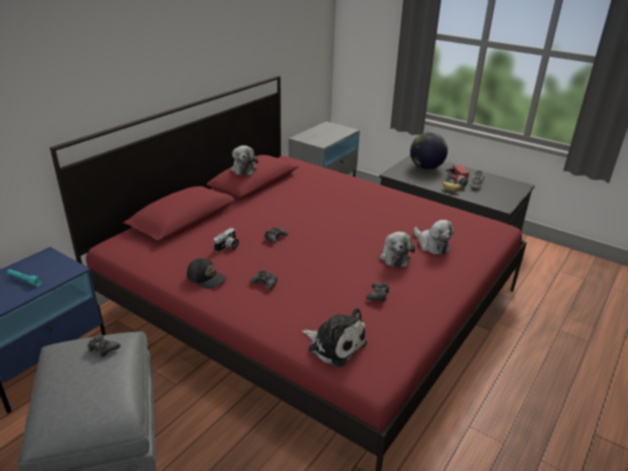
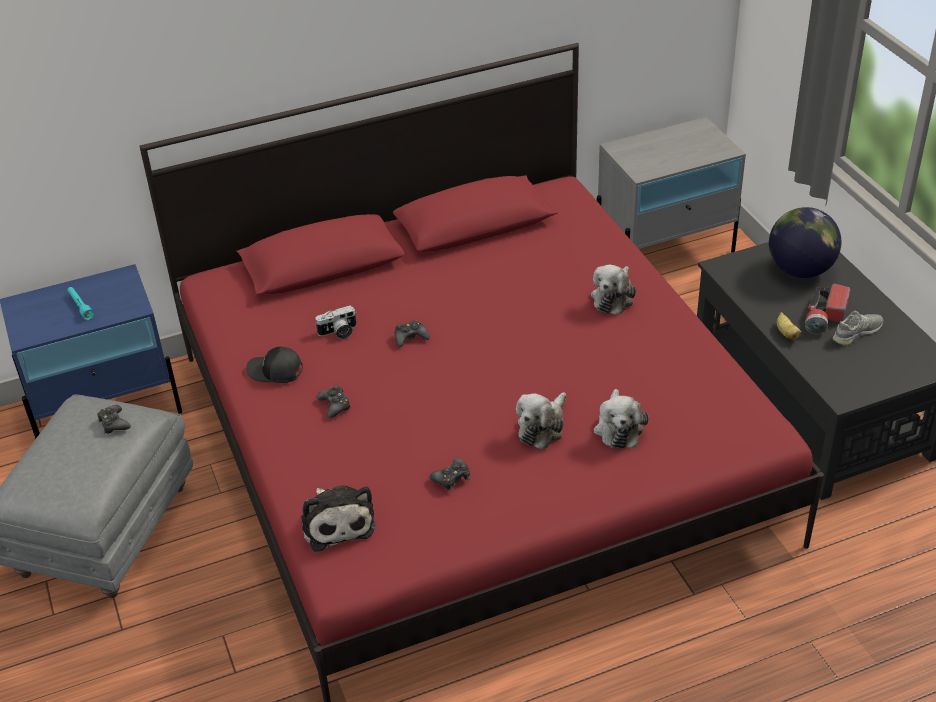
camera: 35 degrees right, 10 degrees up
black cap [187,258,227,288] -> black cap turned 135 degrees clockwise [246,347,303,383]
plush toy [231,145,258,175] -> plush toy moved to [591,265,636,315]

